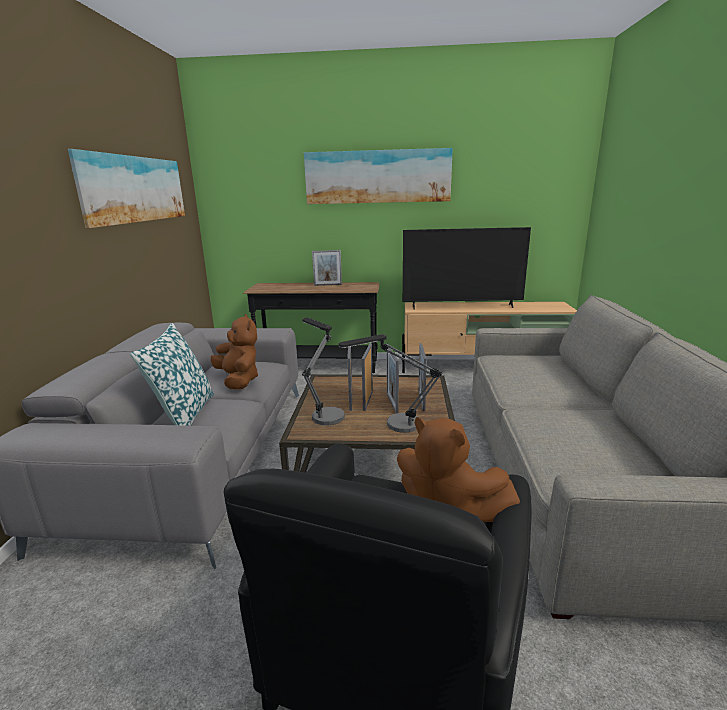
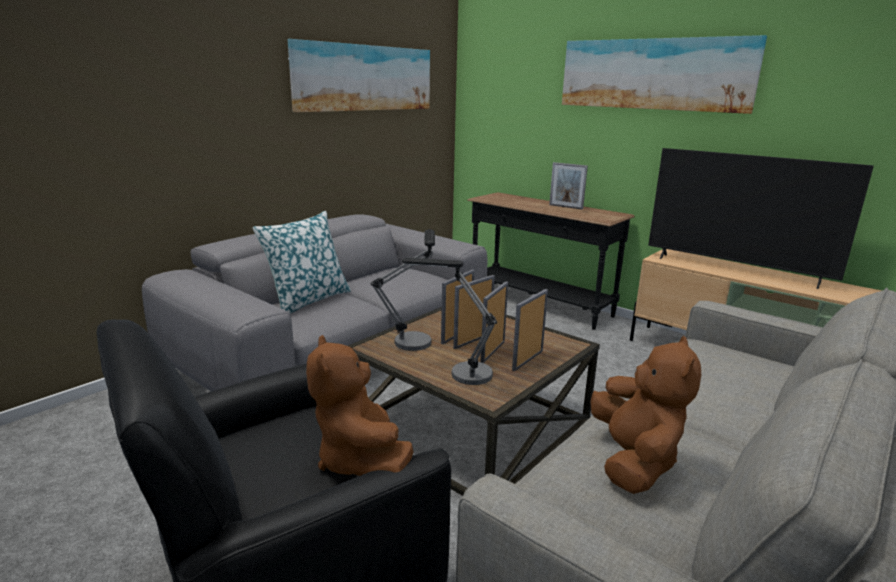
camera: 35 degrees right, 0 degrees up
brown plush toy [211,314,258,390] -> brown plush toy moved to [590,336,701,494]

